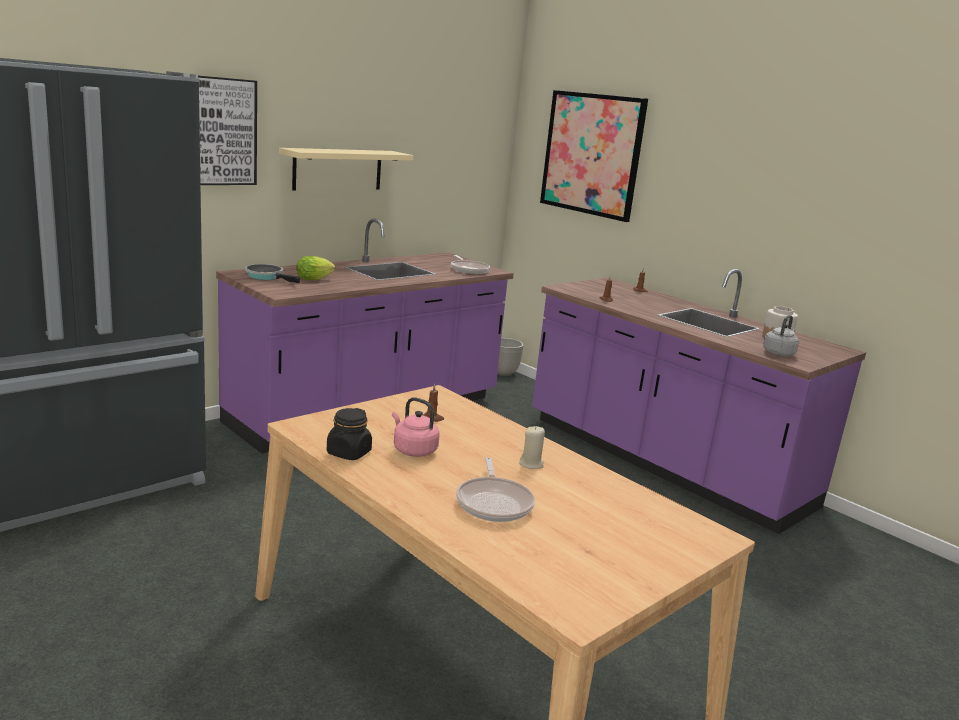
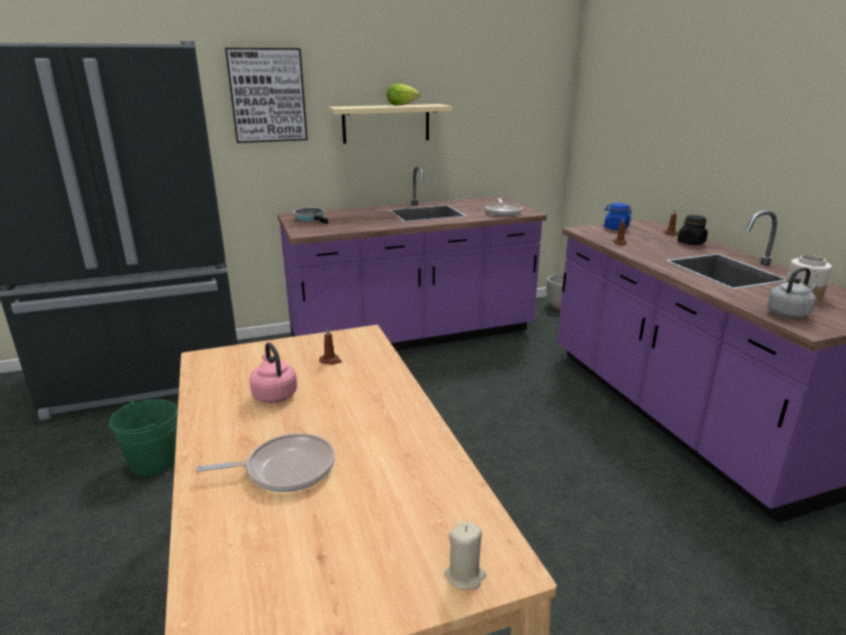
camera: 25 degrees right, 5 degrees up
lettuce [296,256,335,280] -> lettuce moved to [387,84,420,105]
black jar [327,408,372,460] -> black jar moved to [677,215,708,245]
frying pan [456,457,535,522] -> frying pan turned 120 degrees counterclockwise [195,433,335,492]
beige candle [519,426,545,469] -> beige candle moved to [444,522,486,590]
picture [540,90,648,222] -> none
none -> green bucket [109,399,177,477]
none -> blue jar [604,203,632,230]

